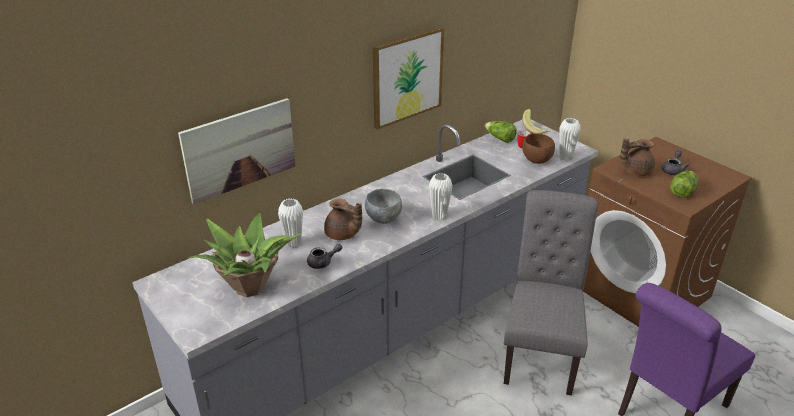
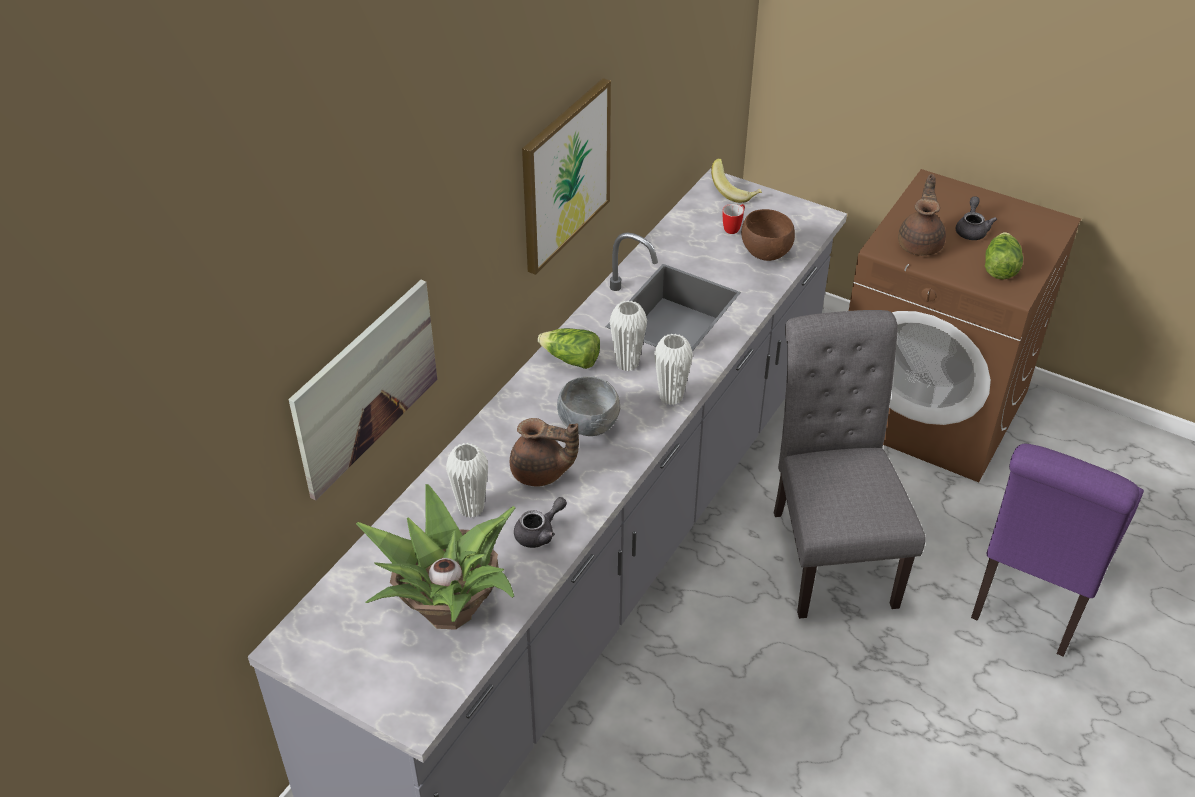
camera: 20 degrees left, 10 degrees up
lettuce [485,121,517,143] -> lettuce moved to [538,328,600,369]
white vase [560,118,581,160] -> white vase moved to [610,301,647,371]
brown teapot [620,138,655,176] -> brown teapot turned 135 degrees clockwise [898,174,946,256]

